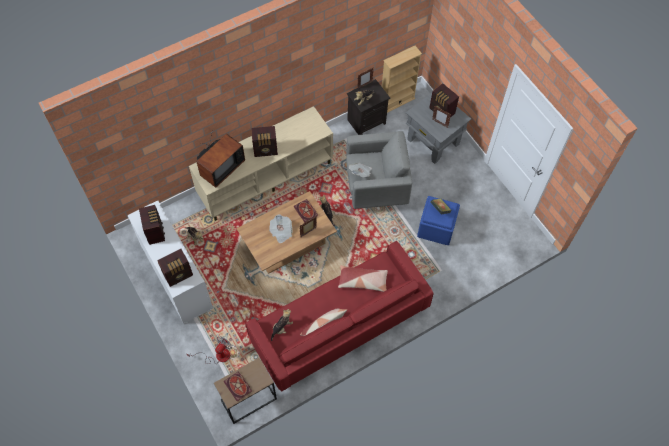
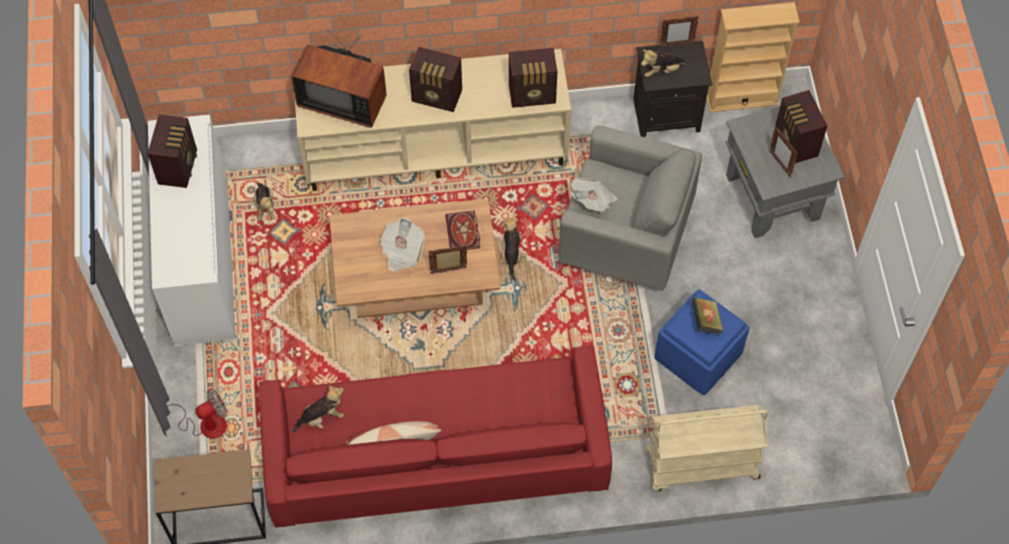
camera: 25 degrees right, 0 degrees up
radio [157,249,193,287] -> radio moved to [509,48,557,108]
television [197,130,245,188] -> television turned 45 degrees clockwise [291,29,387,128]
book [223,371,252,401] -> none
pillow [338,265,388,292] -> none
none -> beige cart [646,405,768,492]

